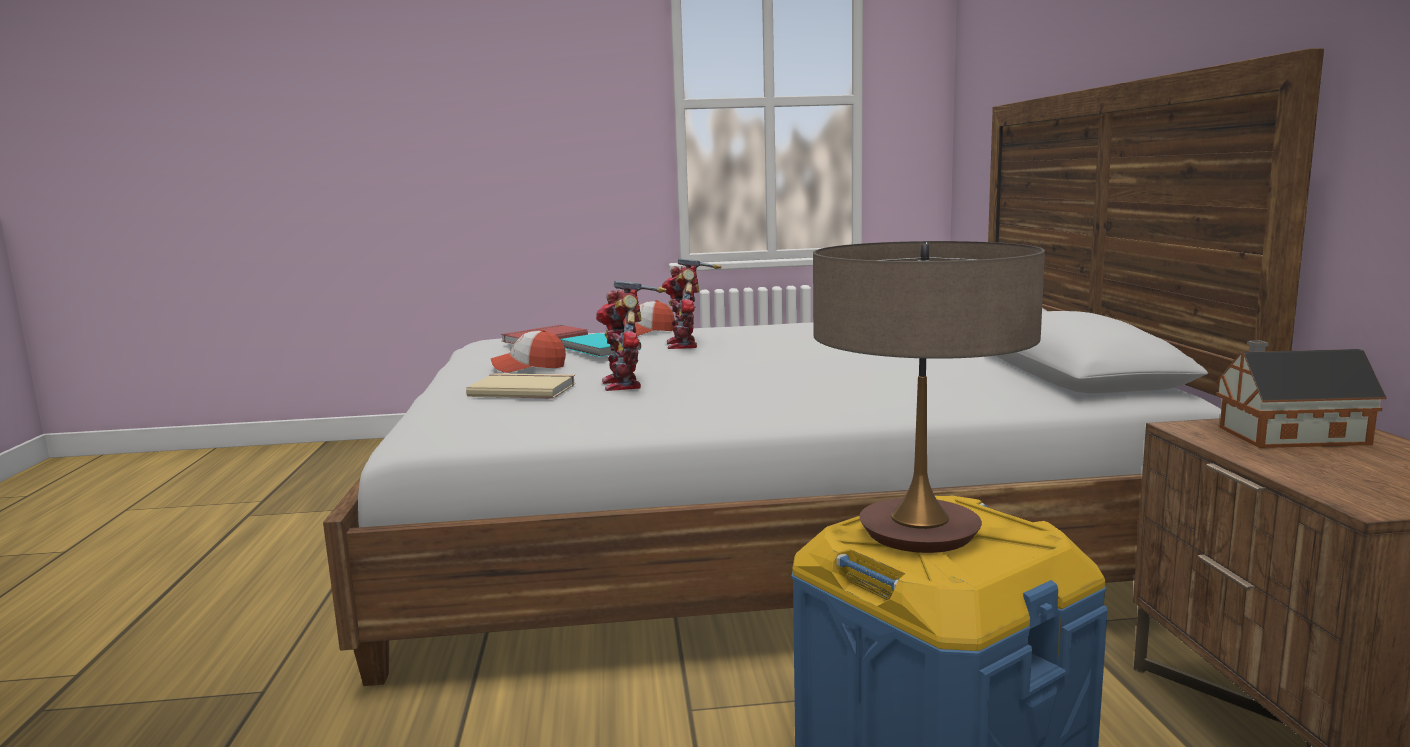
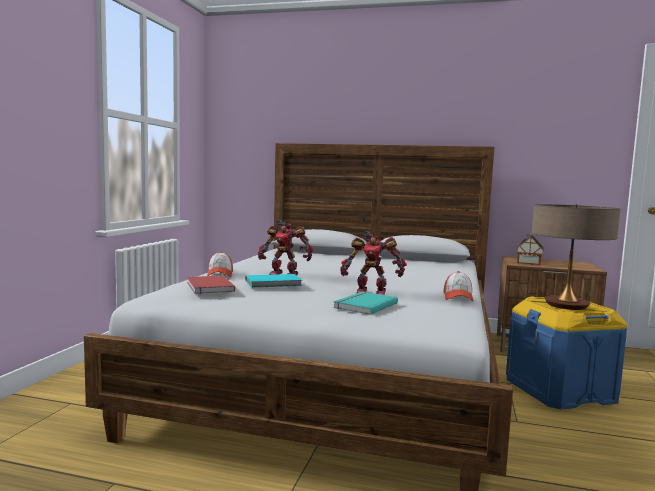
camera: 70 degrees left, 5 degrees down
beige book [466,373,576,399] -> turquoise book [333,291,398,315]
cap [491,330,566,373] -> cap moved to [443,271,474,302]

